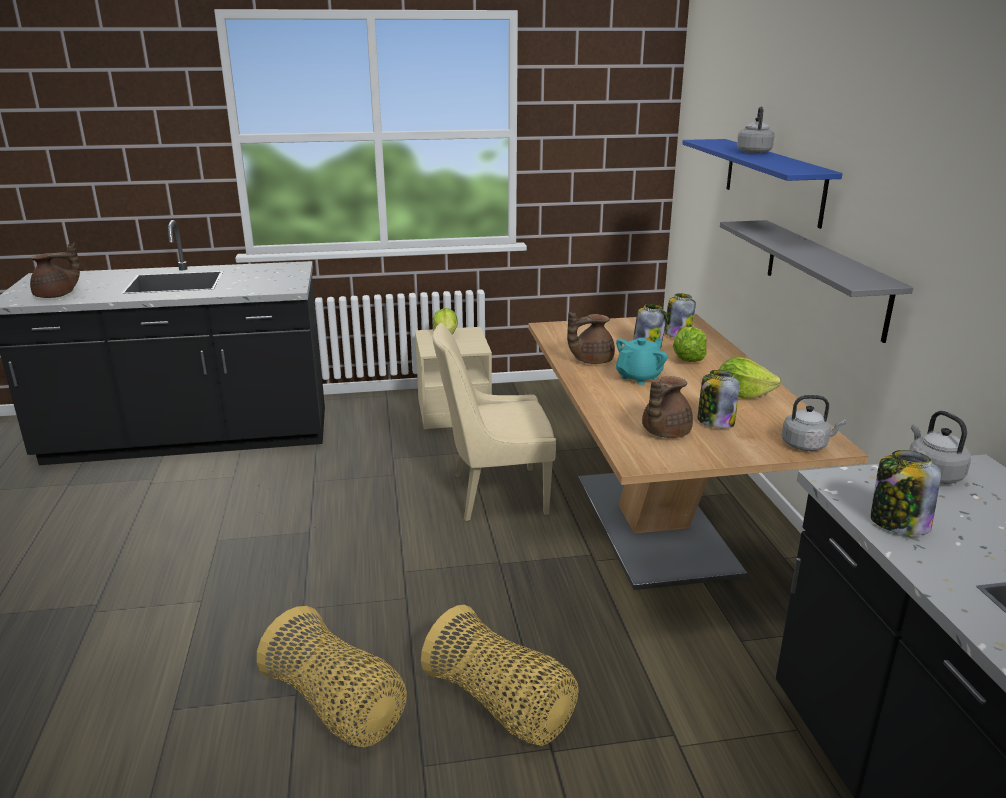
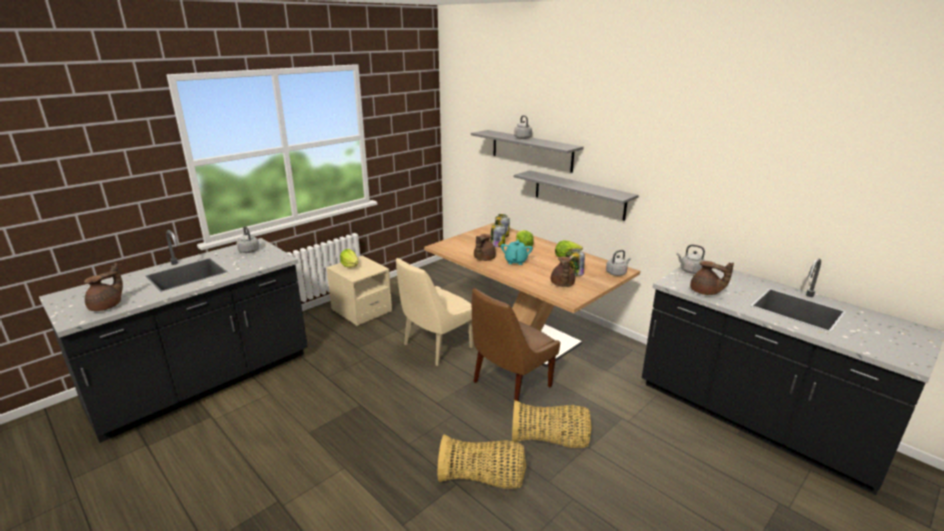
camera: 35 degrees left, 0 degrees up
blue shelf [682,139,843,229] -> grey shelf [471,130,584,173]
jar [870,450,941,535] -> brown teapot [690,261,734,295]
none -> grey kettle [237,226,260,253]
none -> brown chair [472,288,560,402]

